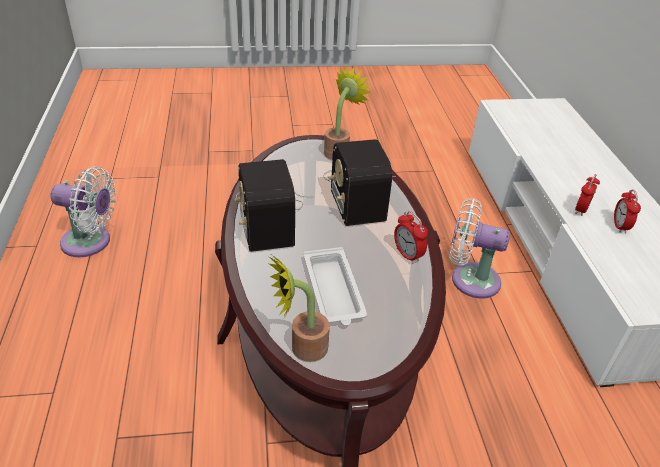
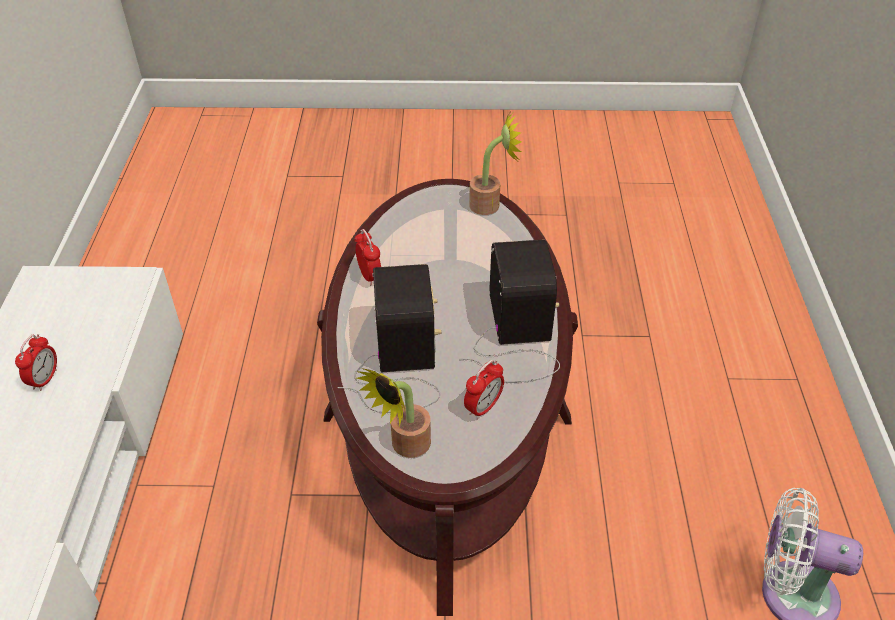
camera: 170 degrees left, 5 degrees up
white tray [304,247,367,326] -> none
white fan [450,198,510,298] -> none
alarm clock [575,174,600,216] -> alarm clock moved to [464,360,504,420]

